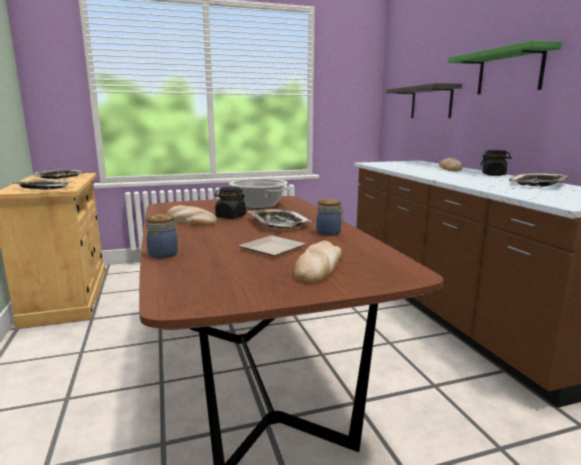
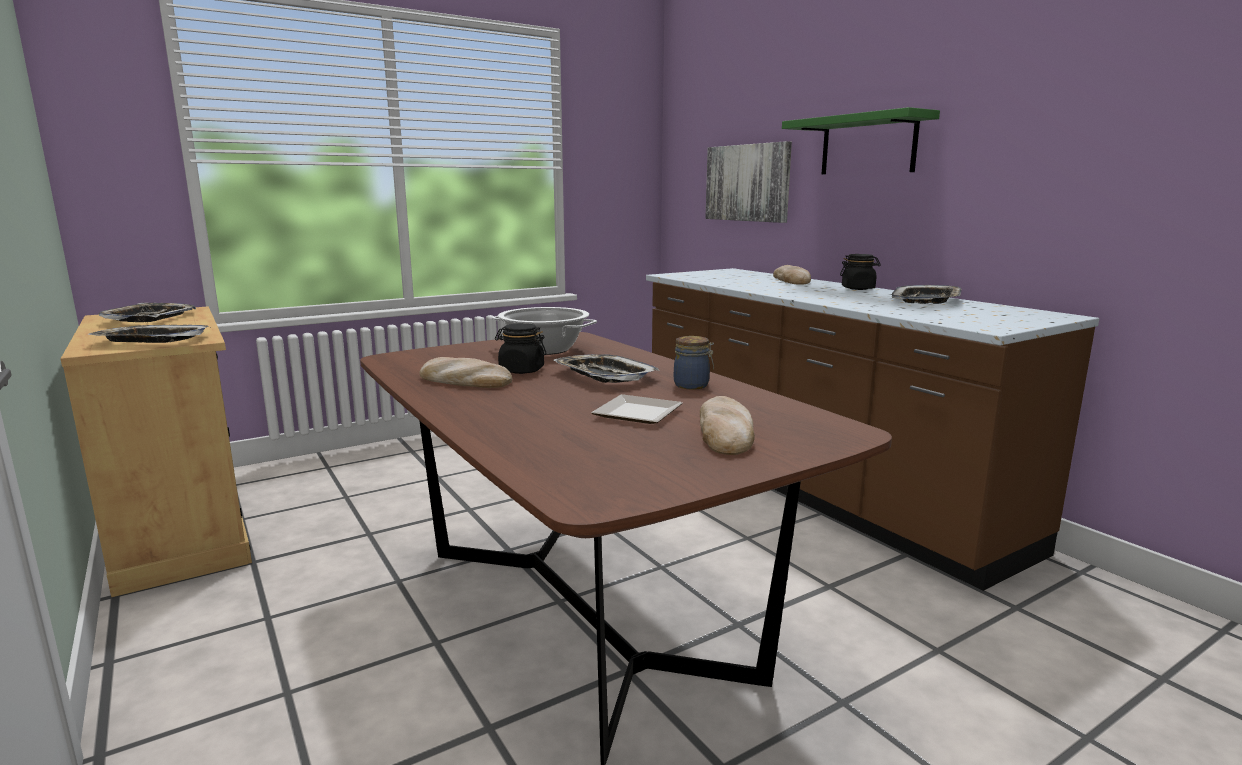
camera: 15 degrees left, 0 degrees up
jar [146,214,178,259] -> none
shelf [387,83,462,118] -> picture [705,141,792,223]

